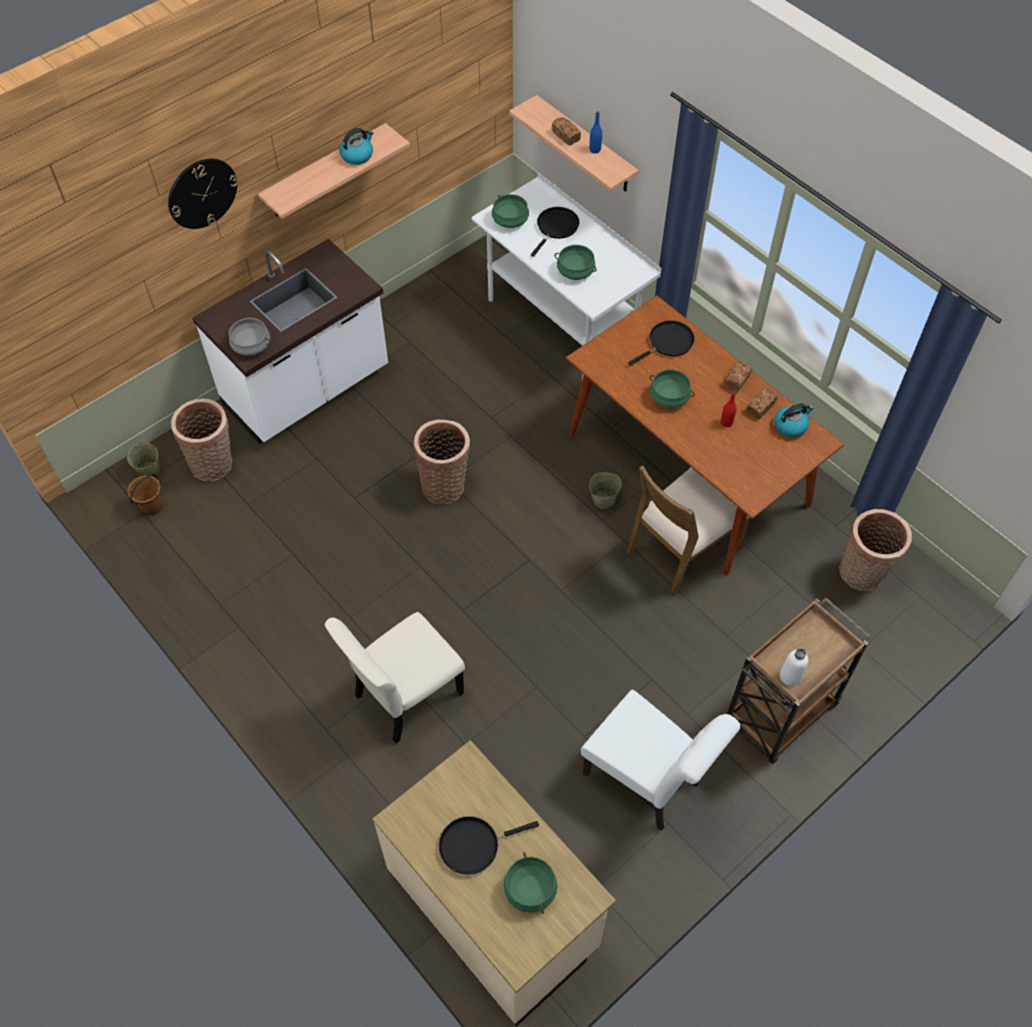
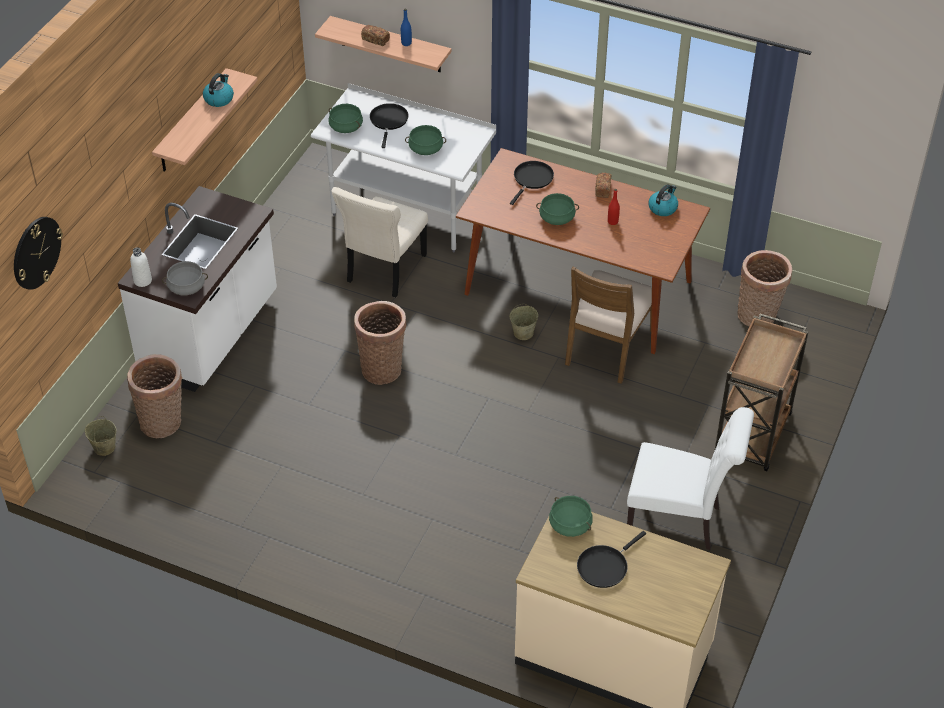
camera: 25 degrees left, 10 degrees down
brown bucket [128,475,163,515] -> none
wall clock [168,159,238,229] -> wall clock moved to [14,217,63,290]
beige chair [325,612,465,744] -> beige chair moved to [332,187,428,298]
green cooking pot [504,852,557,914] -> green cooking pot moved to [549,496,593,537]
bread [747,387,778,420] -> none
white bottle [780,648,808,686] -> white bottle moved to [130,247,152,287]

